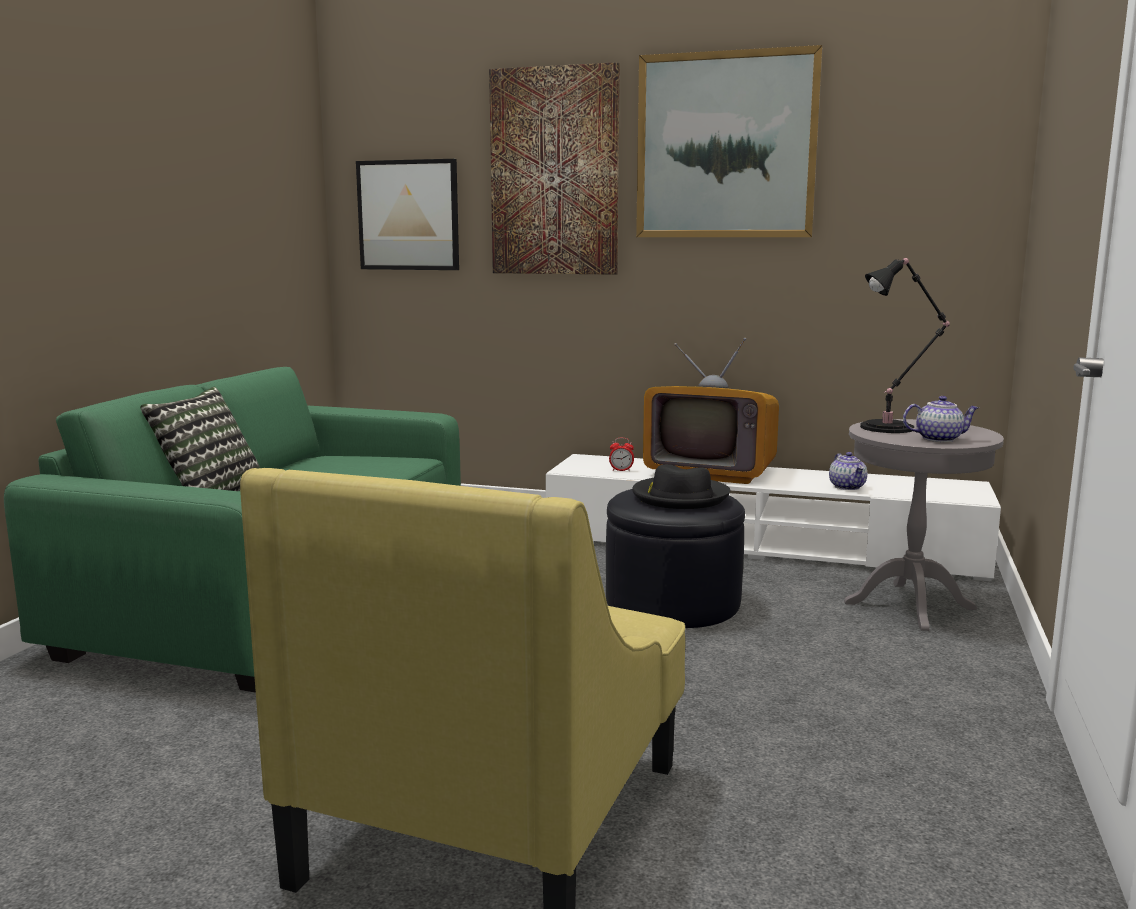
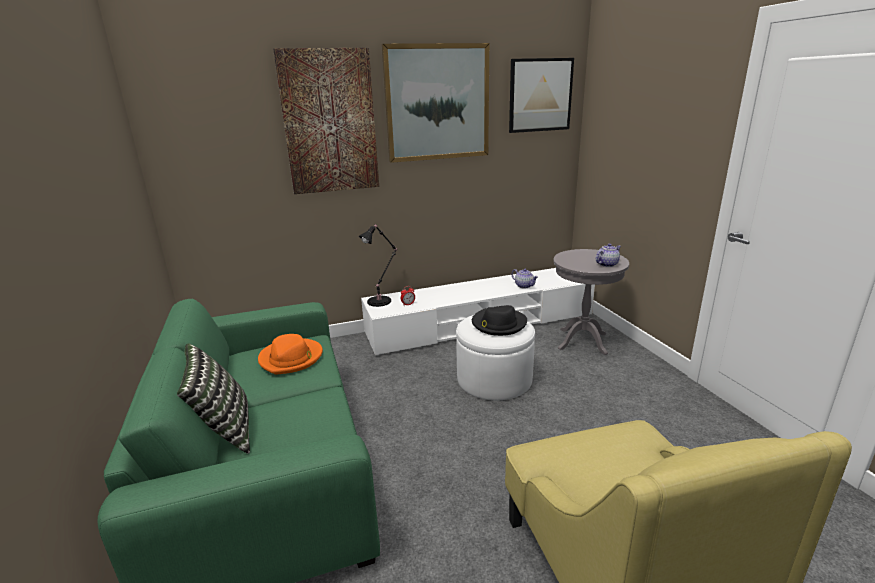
camera: 35 degrees left, 10 degrees up
picture [356,159,459,270] -> picture moved to [509,58,574,133]
black ottoman [606,489,745,628] -> white ottoman [456,315,535,400]
television [643,338,779,484] -> none
black table lamp [860,258,950,433] -> black table lamp moved to [359,224,397,307]
none -> orange hat [258,334,323,375]

